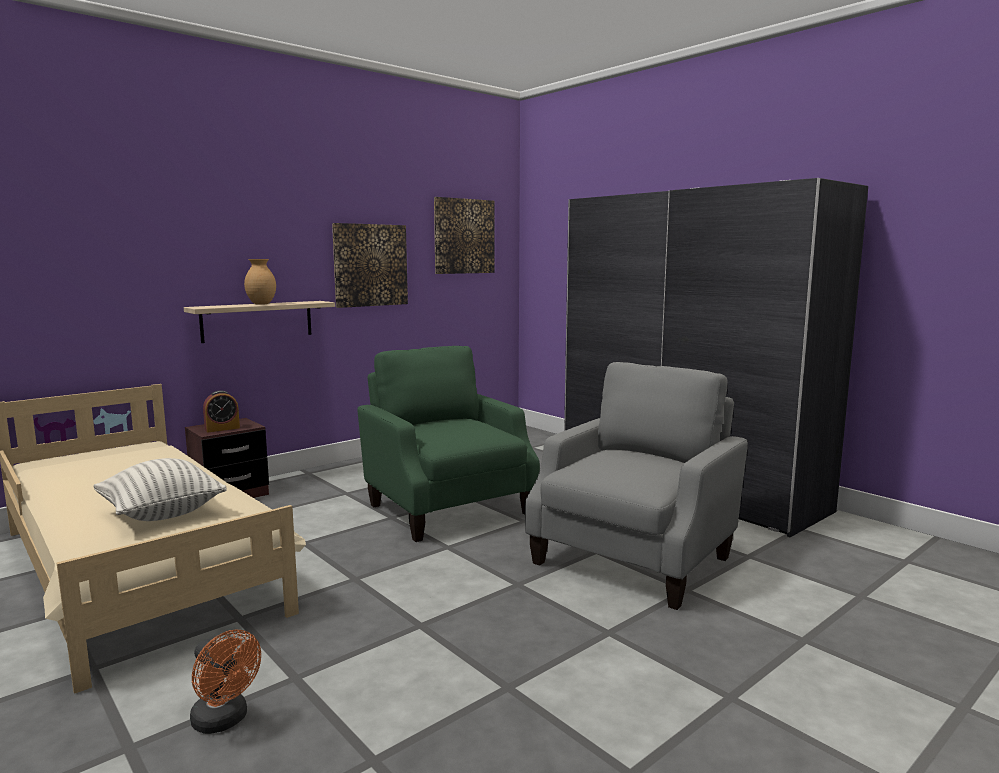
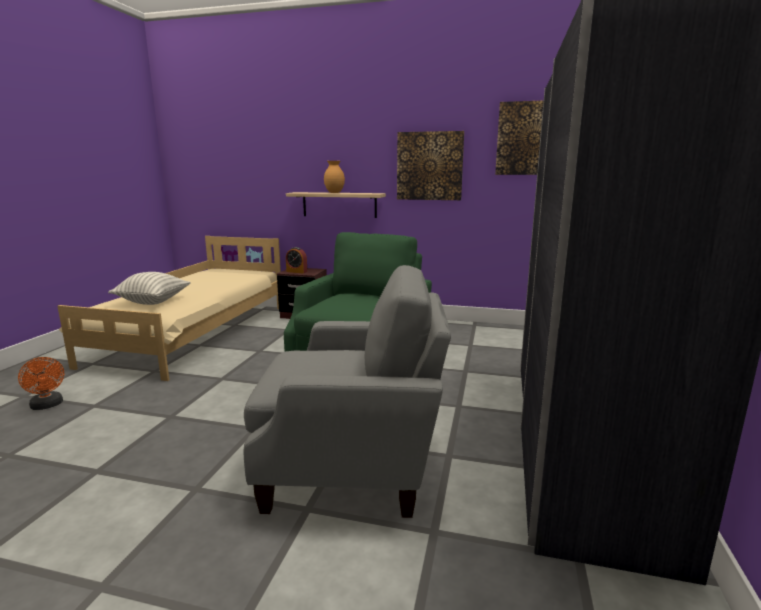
camera: 55 degrees right, 5 degrees up
orange fan [190,630,261,734] -> orange fan turned 45 degrees counterclockwise [18,357,64,410]

